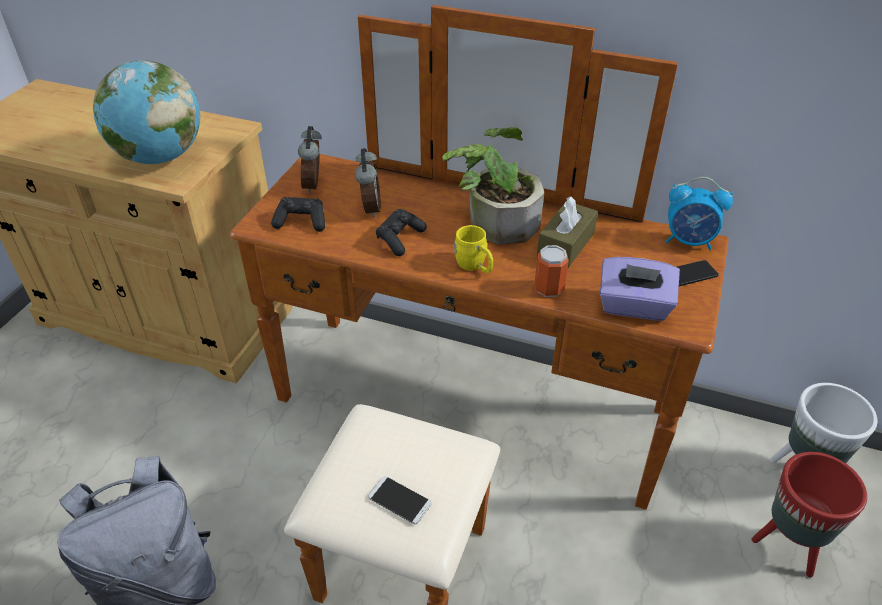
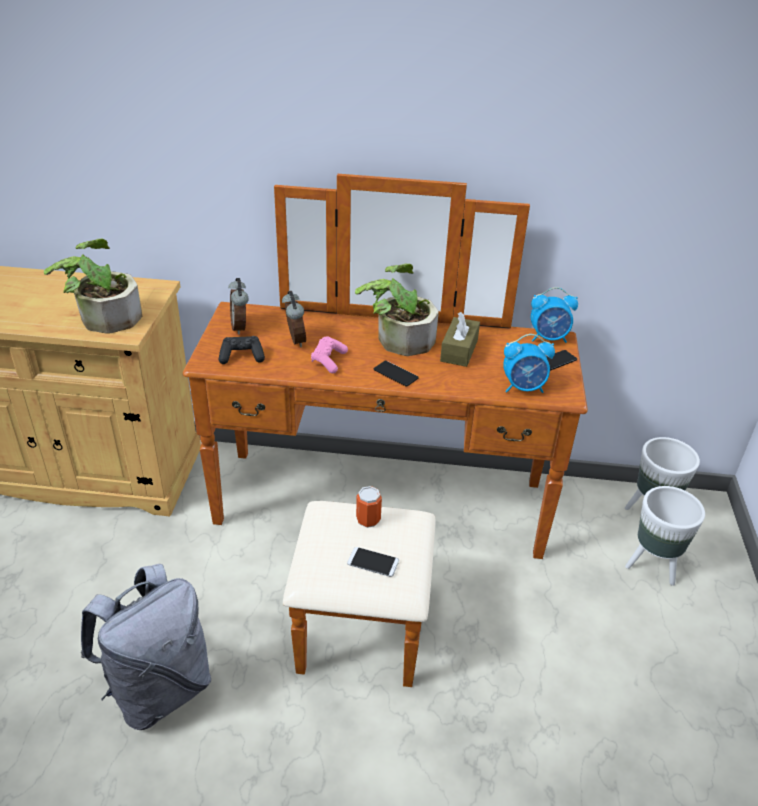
camera: 15 degrees left, 5 degrees down
globe [93,60,200,164] -> potted plant [44,238,142,334]
black game controller [376,209,427,256] -> pink game controller [311,336,348,373]
yellow mug [454,225,493,273] -> phone [374,361,419,386]
can [535,245,569,297] -> can moved to [356,486,382,528]
purple tissue box [600,257,680,321] -> alarm clock [503,334,555,393]
red planter [751,452,867,577] -> white planter [625,486,705,586]

